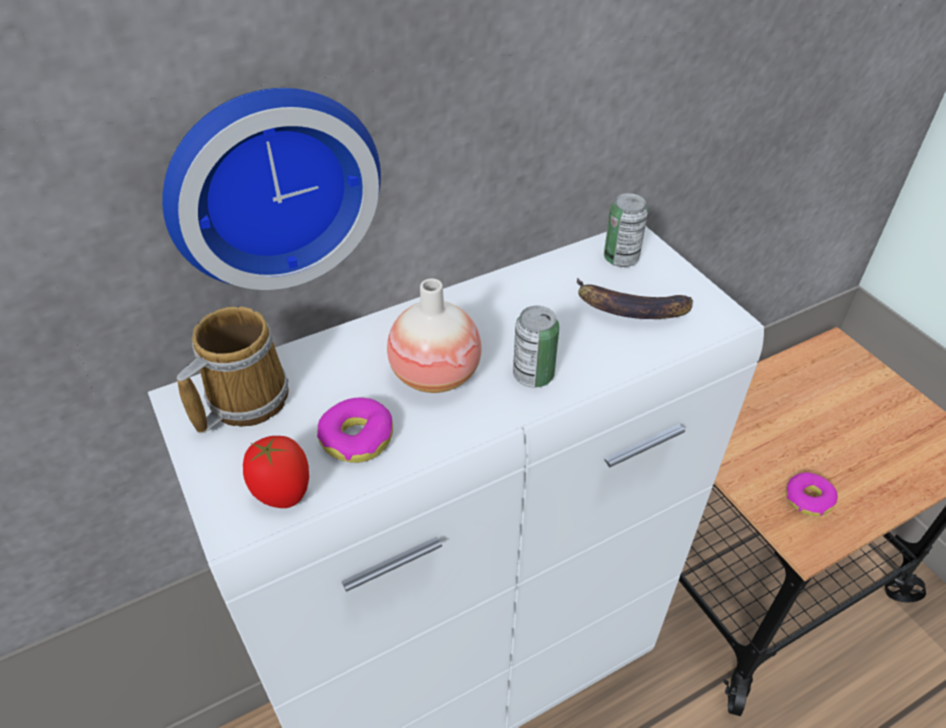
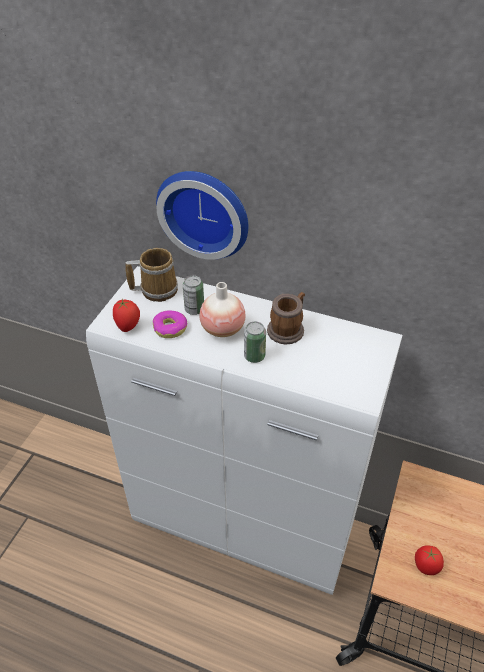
camera: 50 degrees right, 0 degrees up
banana [577,278,693,319] -> none
can [604,193,648,267] -> can moved to [183,276,204,315]
donut [786,473,838,516] -> tomato [415,545,444,575]
none -> mug [267,292,305,345]

